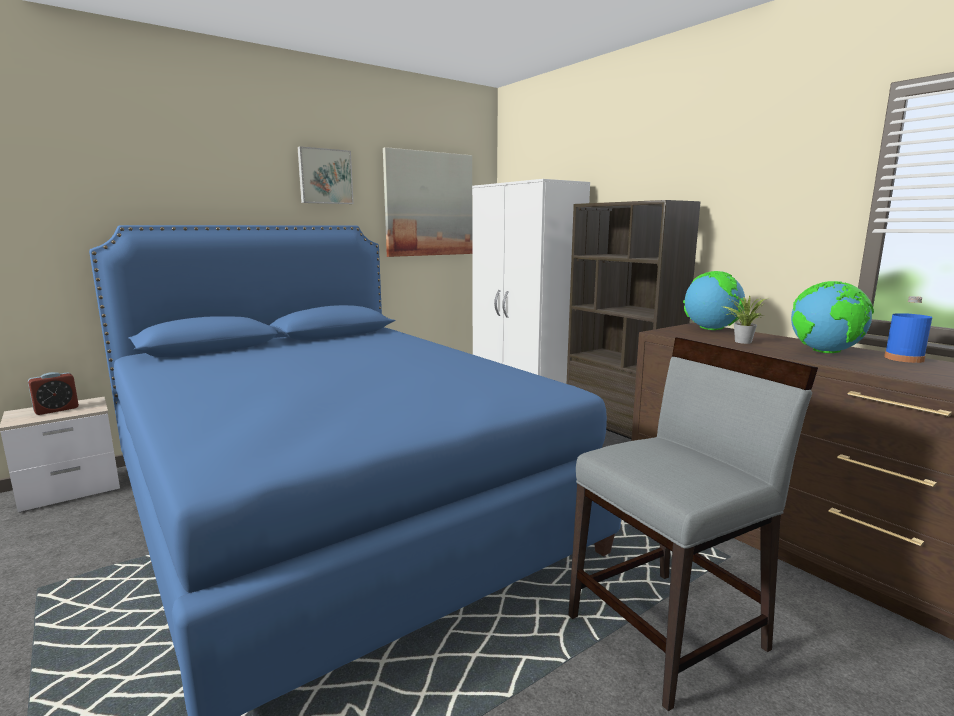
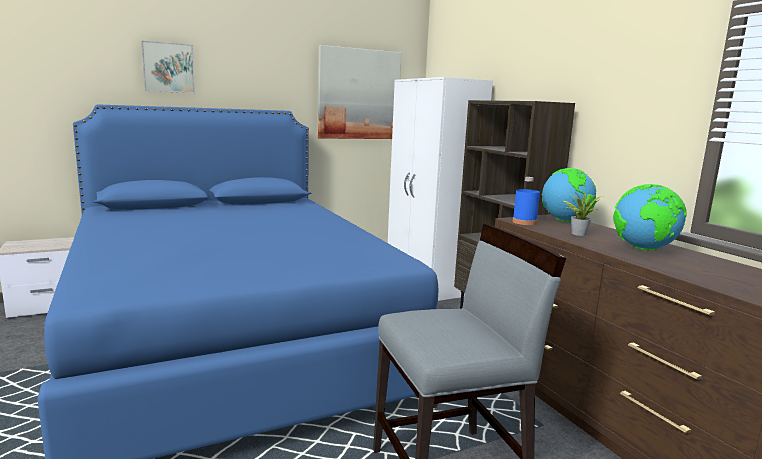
camera: 10 degrees right, 0 degrees up
alarm clock [28,372,79,415] -> none
picture [297,146,354,204] -> picture moved to [141,40,195,93]
blue bottle [884,296,932,363] -> blue bottle moved to [513,177,540,225]

